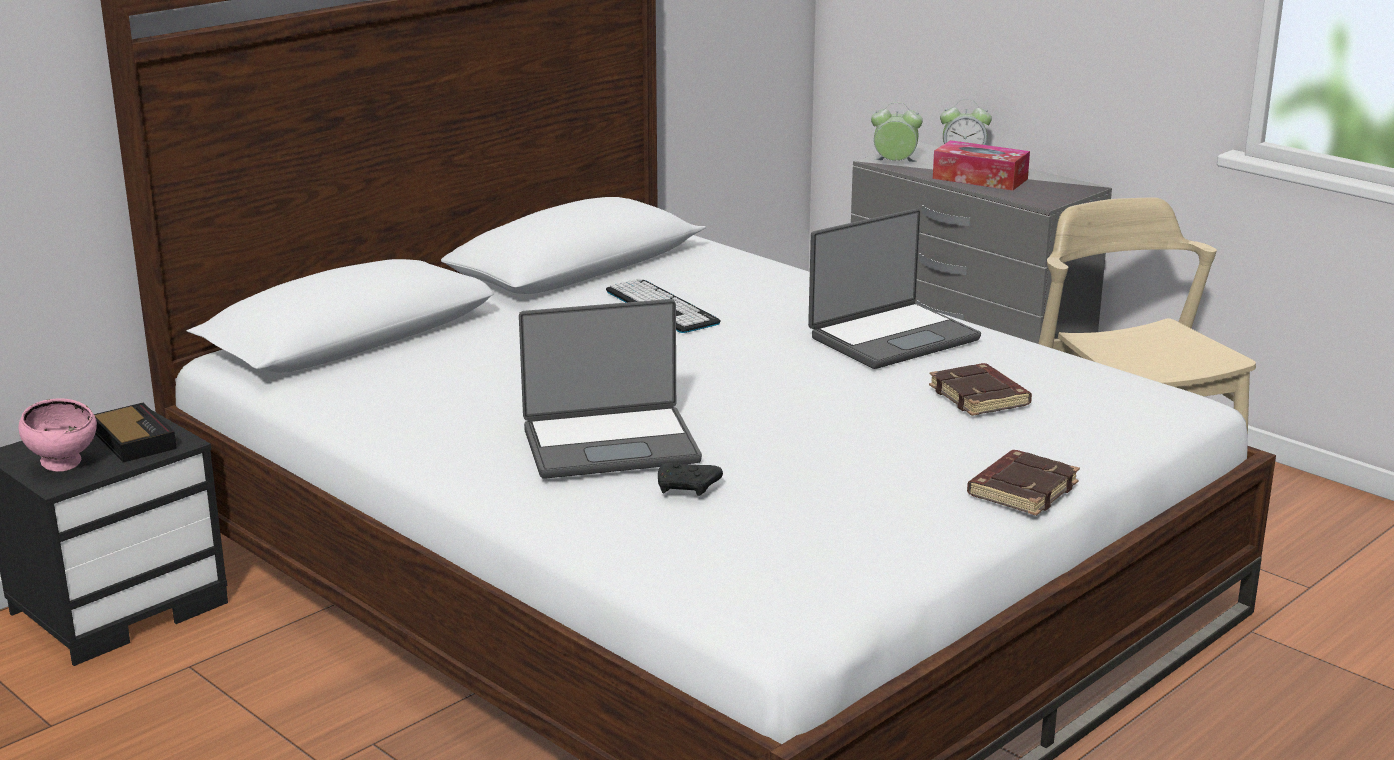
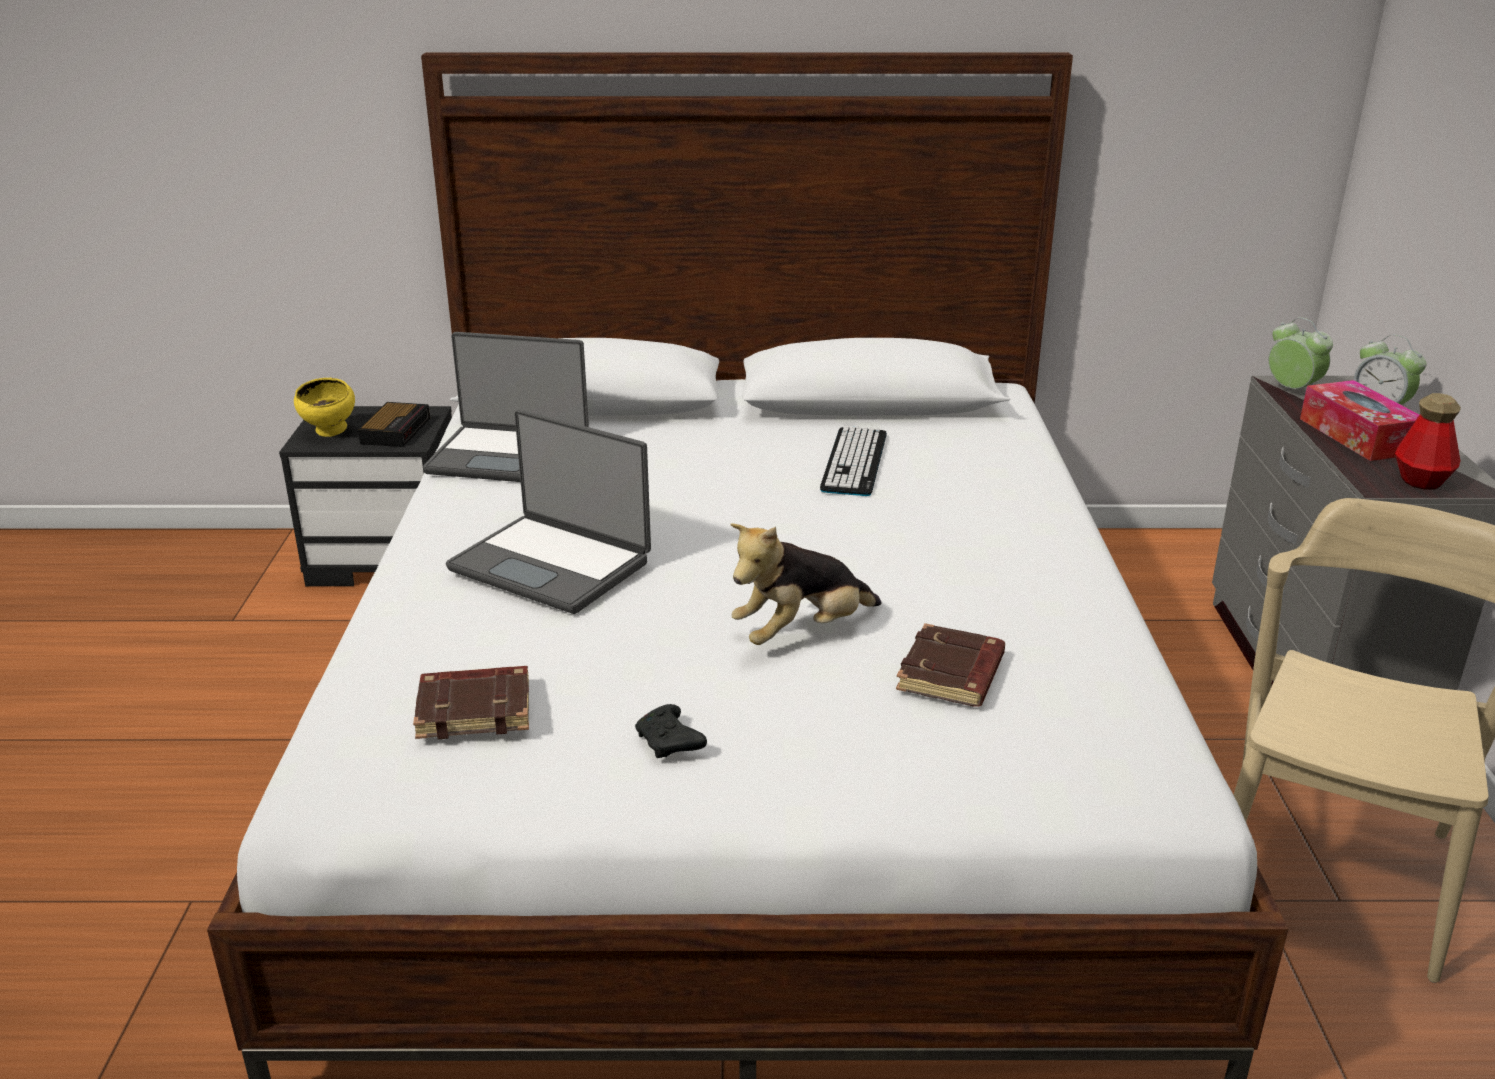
camera: 45 degrees right, 5 degrees up
pink bowl [19,399,97,472] -> yellow bowl [294,378,355,437]
black game controller [658,462,723,496] -> black game controller moved to [635,704,707,758]
laptop [808,209,981,369] -> laptop moved to [423,332,589,482]
brown book [967,450,1080,516] -> brown book moved to [413,666,529,739]
none -> plush toy [730,523,881,645]
none -> bottle [1395,393,1461,490]

